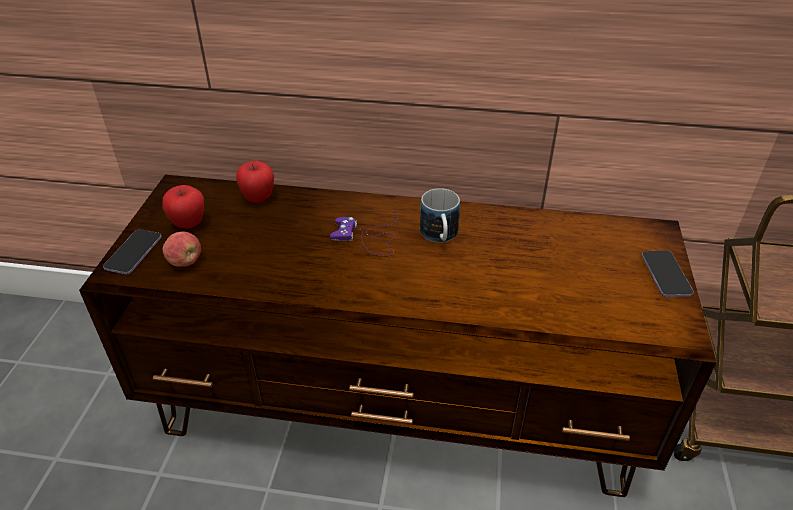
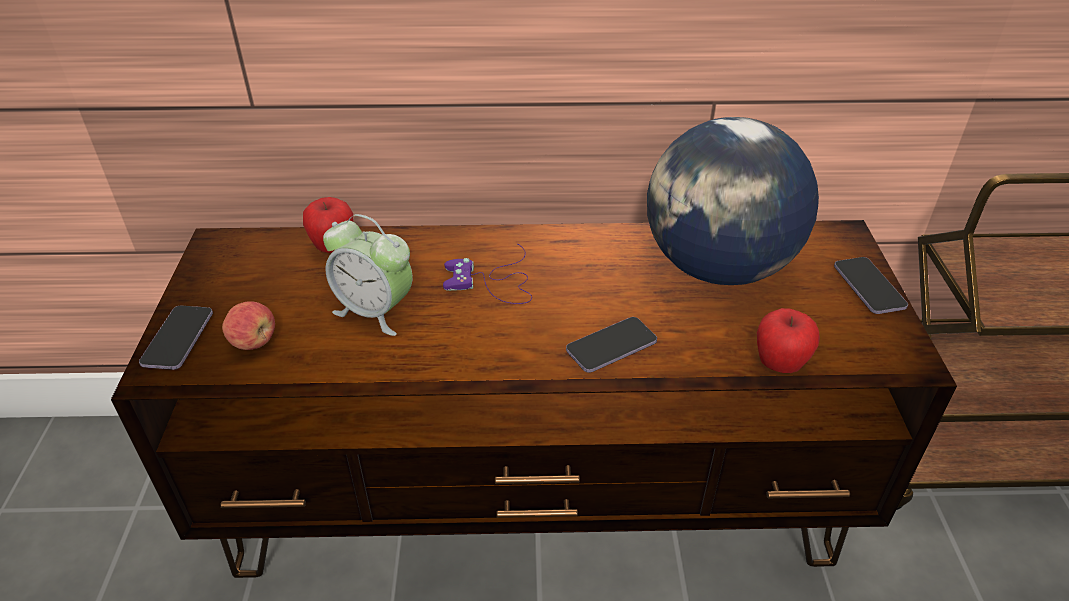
camera: 10 degrees left, 0 degrees up
apple [162,185,204,229] -> apple moved to [757,308,820,373]
mug [420,188,460,243] -> none
none -> alarm clock [323,214,413,336]
none -> phone [566,317,657,373]
none -> globe [647,117,819,285]

